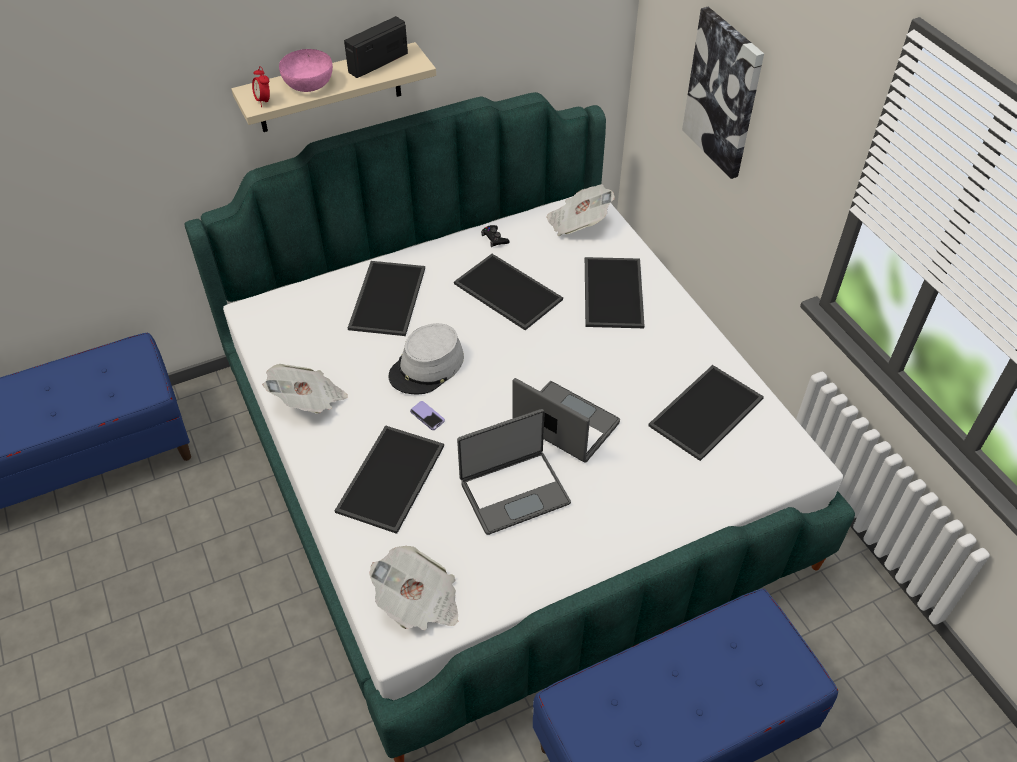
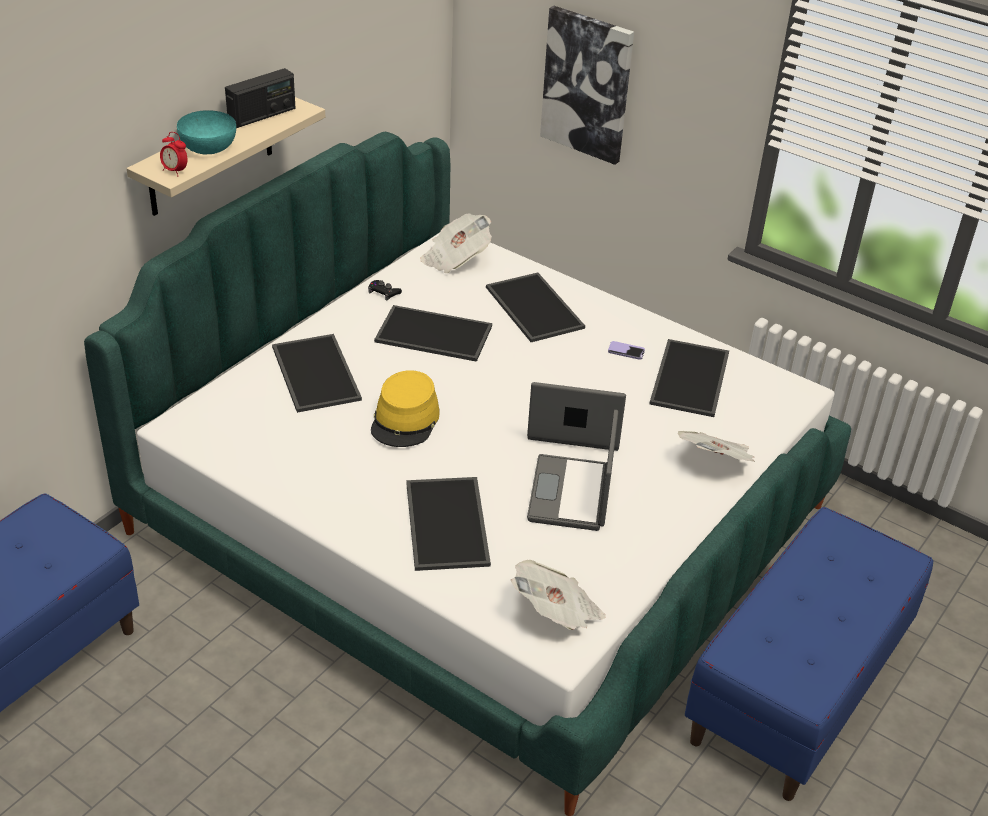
camera: 30 degrees left, 10 degrees down
newspaper [262,364,348,414] -> newspaper moved to [678,431,755,462]
pink bowl [279,49,333,92] -> turquoise bowl [177,110,236,154]
radio [344,16,408,78] -> radio turned 150 degrees counterclockwise [225,68,295,128]
grey hat [389,323,464,394] -> yellow hat [371,370,440,447]
phone [410,401,445,430] -> phone moved to [608,341,645,360]
laptop [457,409,571,535] -> laptop turned 150 degrees clockwise [527,410,618,531]

